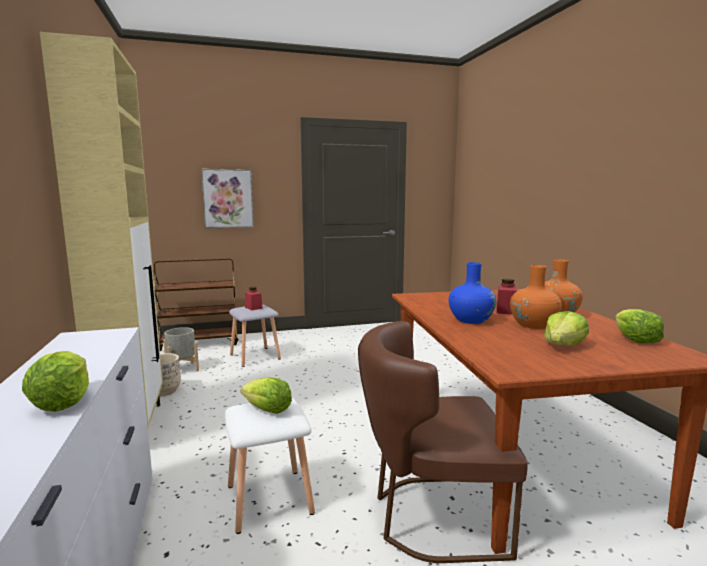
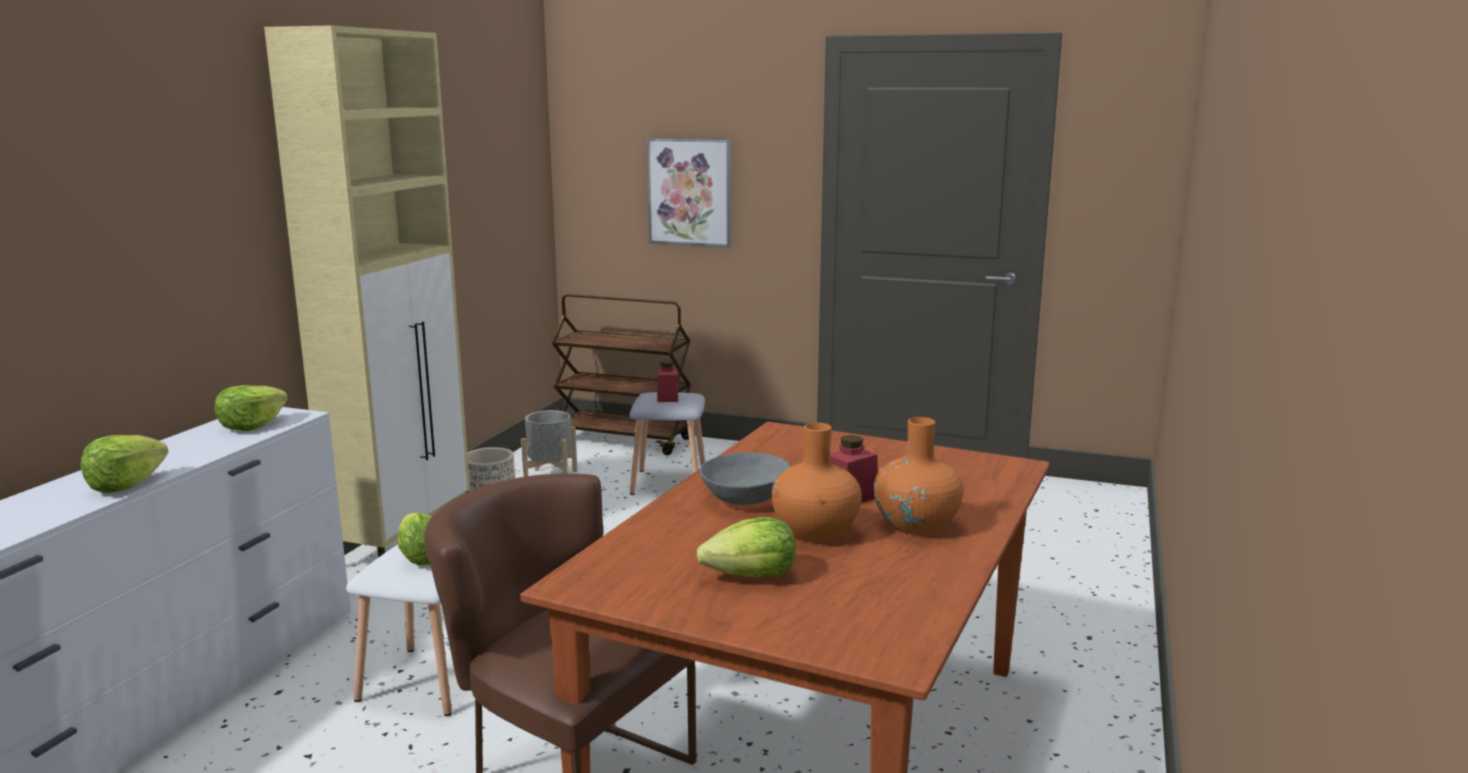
camera: 35 degrees right, 5 degrees up
blue vase [449,262,497,324] -> grey bowl [700,452,790,505]
lettuce [615,309,664,344] -> lettuce moved to [215,385,288,431]

